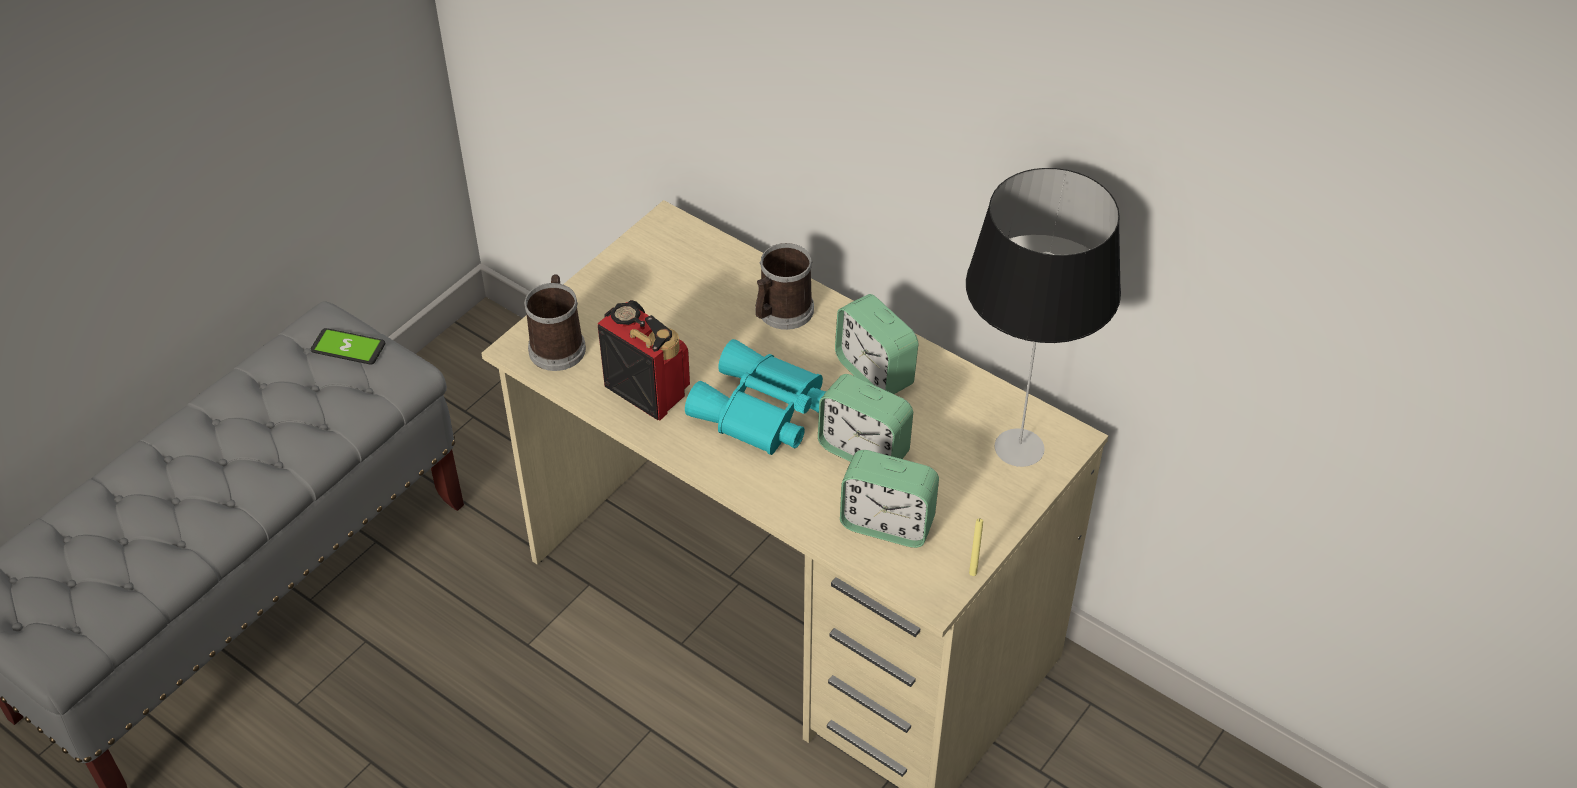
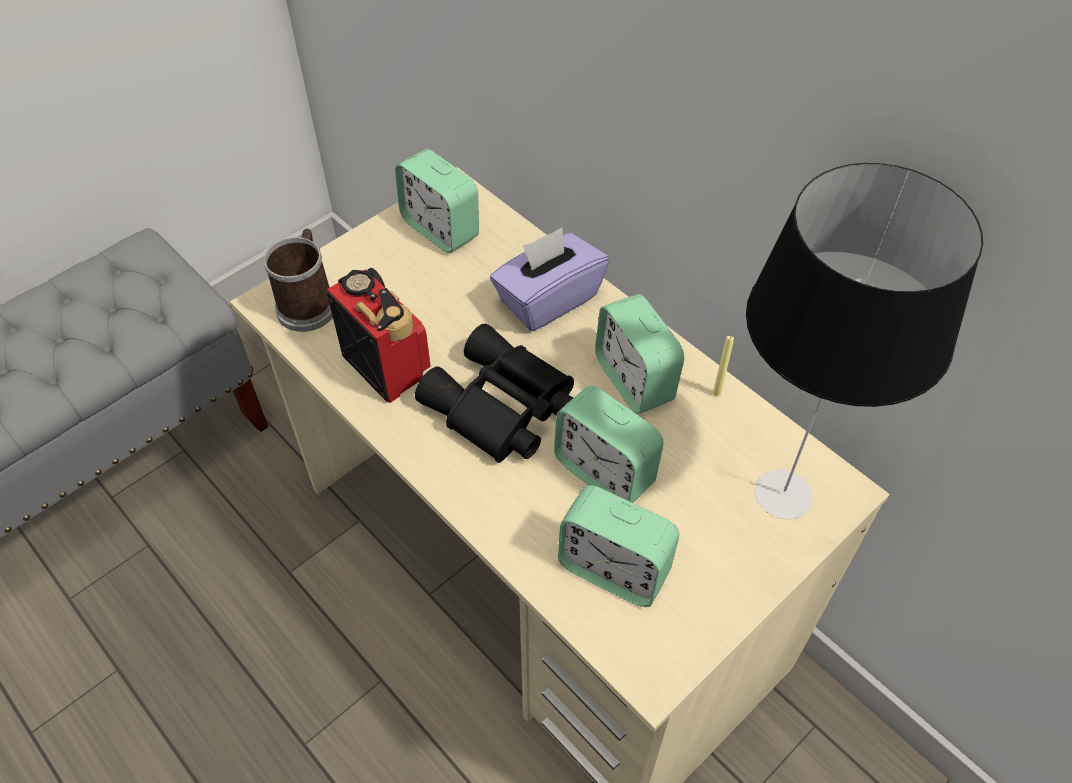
camera: 10 degrees right, 5 degrees up
phone [311,328,385,365] -> none
turquoise binoculars [685,339,826,455] -> black binoculars [415,323,574,463]
mug [755,243,814,330] -> purple tissue box [490,227,609,331]
yellow candle [969,519,983,576] -> yellow candle moved to [713,336,734,397]
none -> alarm clock [395,149,479,253]

